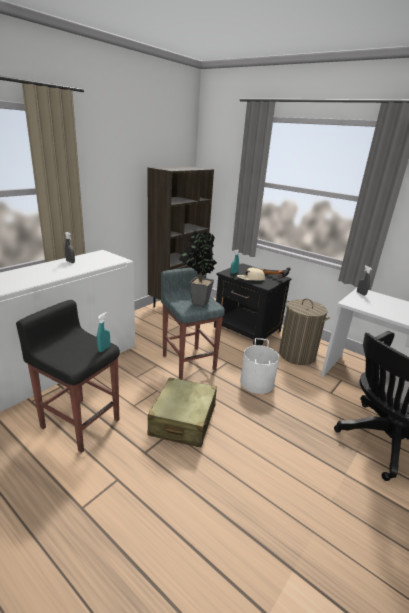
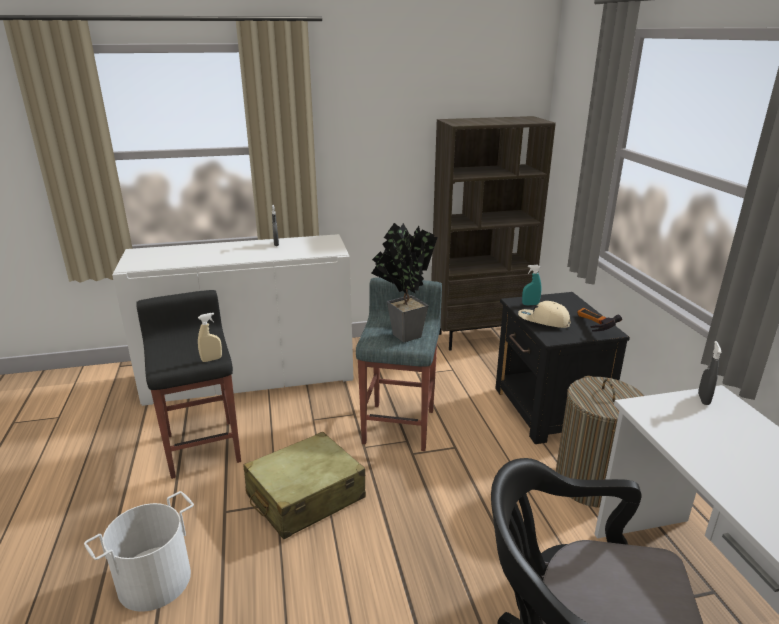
camera: 40 degrees right, 0 degrees up
turquoise spray bottle [97,312,110,352] -> beige spray bottle [198,313,222,362]
white bucket [240,338,279,394] -> white bucket moved to [84,491,194,612]

